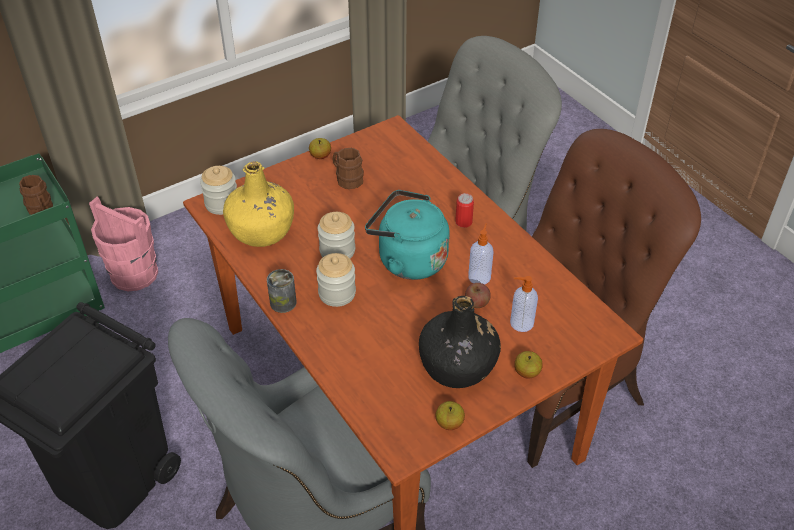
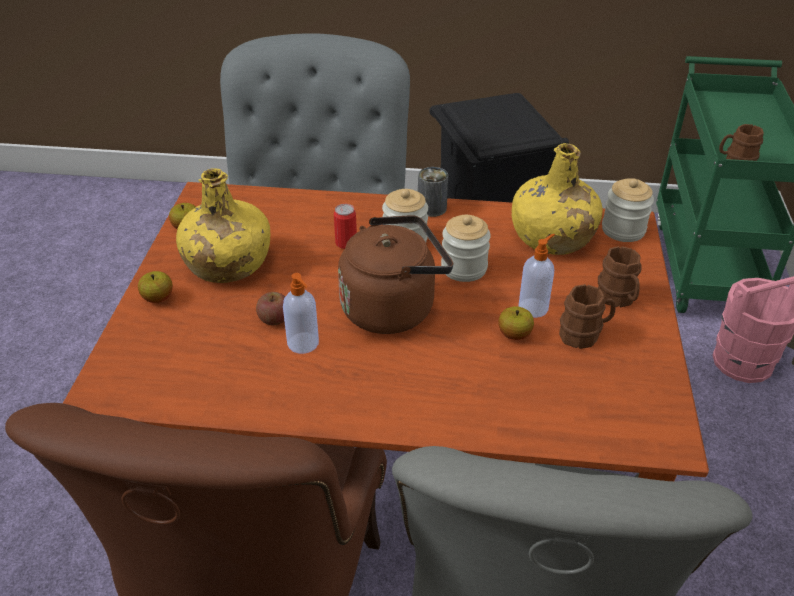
camera: 130 degrees right, 5 degrees down
apple [309,138,331,159] -> apple moved to [498,306,534,340]
turquoise kettle [365,190,450,280] -> brown kettle [338,215,453,334]
black bottle [419,296,501,388] -> yellow bottle [176,168,270,283]
can [455,193,474,228] -> can moved to [334,204,357,249]
soap dispenser [510,276,538,332] -> soap dispenser moved to [518,234,555,318]
none -> brown mug [598,246,642,307]

